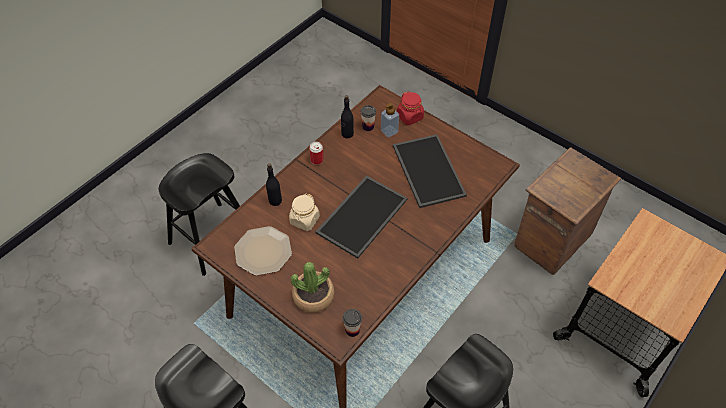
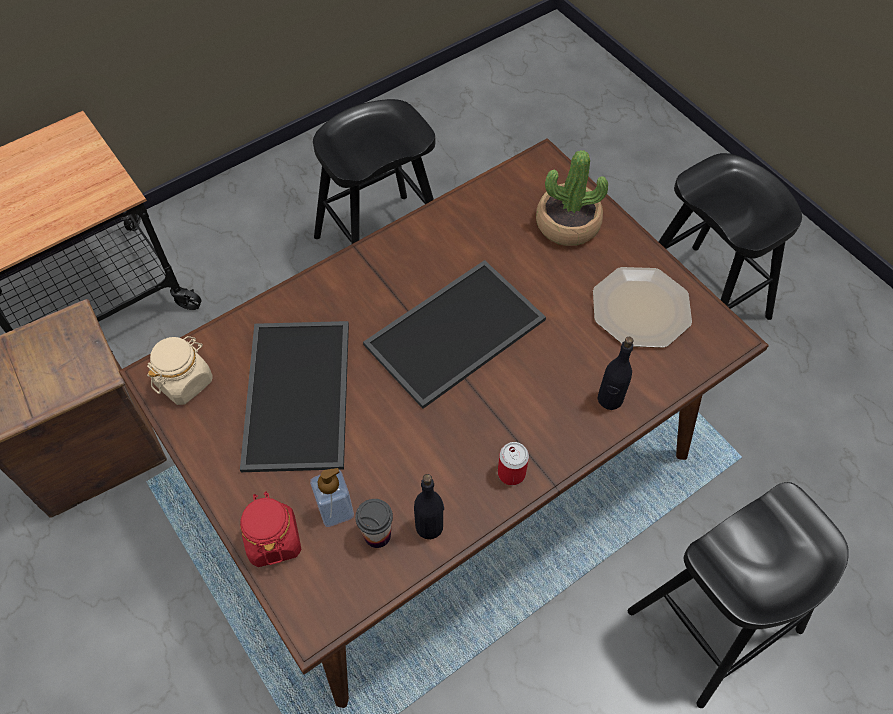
camera: 165 degrees left, 5 degrees up
beige jar [289,193,320,231] -> beige jar moved to [147,336,212,405]
cup [343,309,362,337] -> none

